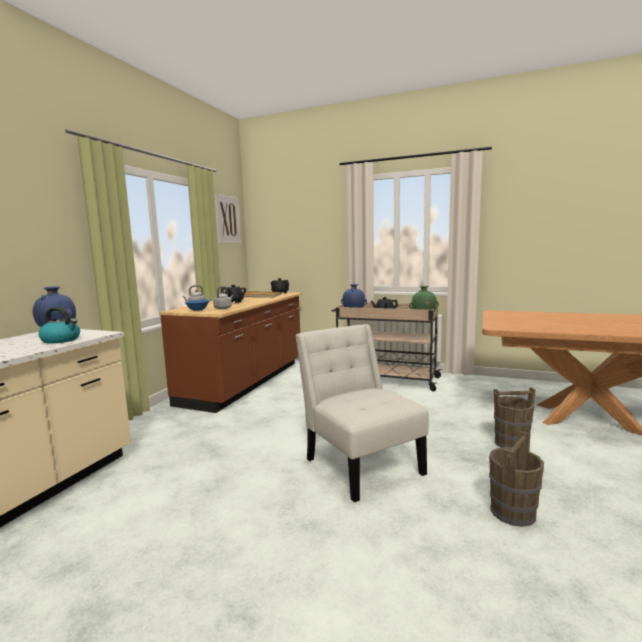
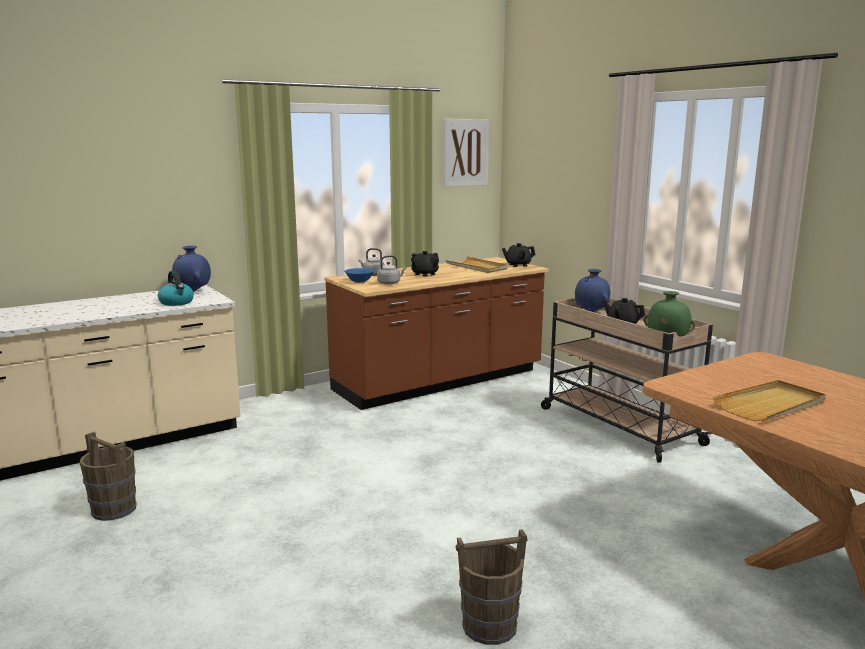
camera: 35 degrees right, 5 degrees up
white chair [295,324,429,502] -> none
brown bucket [493,387,536,448] -> brown bucket moved to [80,432,136,521]
none -> beige tray [713,380,826,421]

